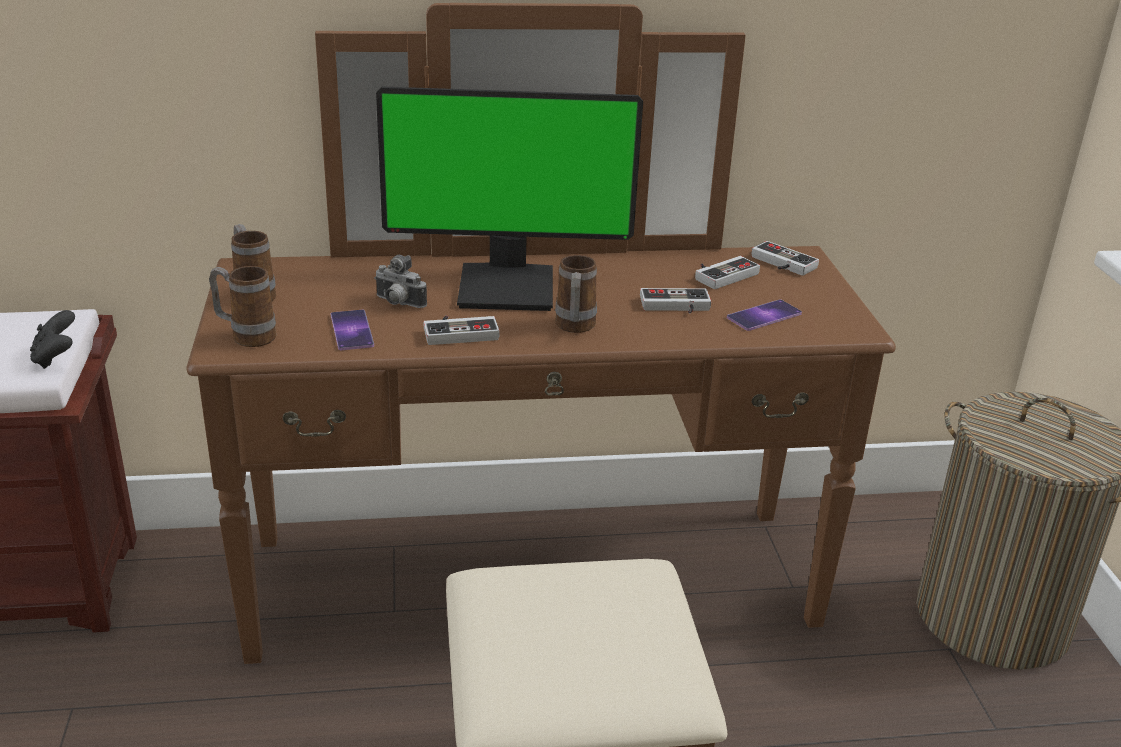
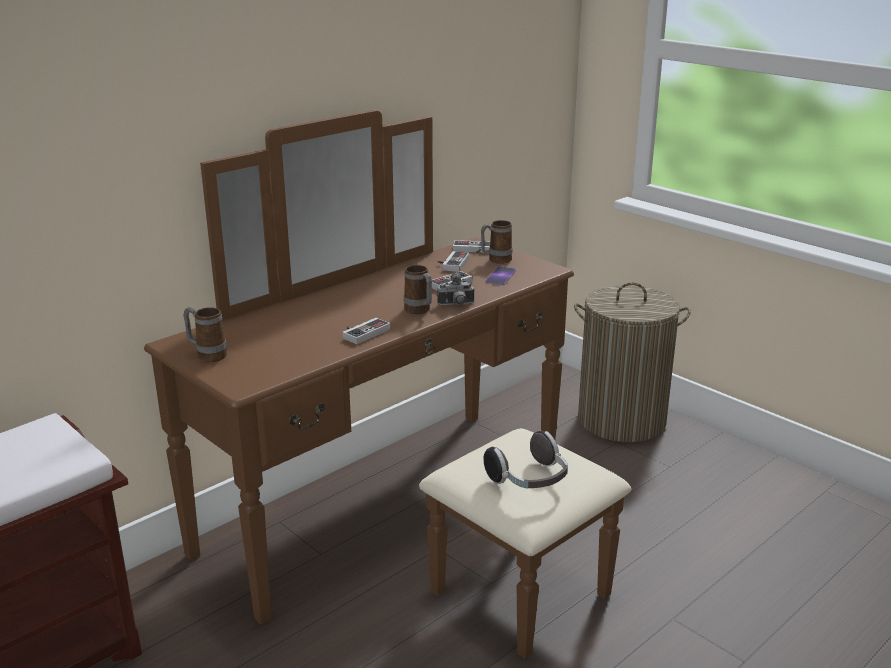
camera: 35 degrees left, 5 degrees down
black game controller [30,310,75,369] -> none
mug [209,266,276,347] -> mug moved to [481,220,512,264]
phone [331,310,374,350] -> none
camera [374,255,427,308] -> camera moved to [437,272,475,305]
monitor [376,87,643,311] -> none
none -> headphones [483,431,568,488]

